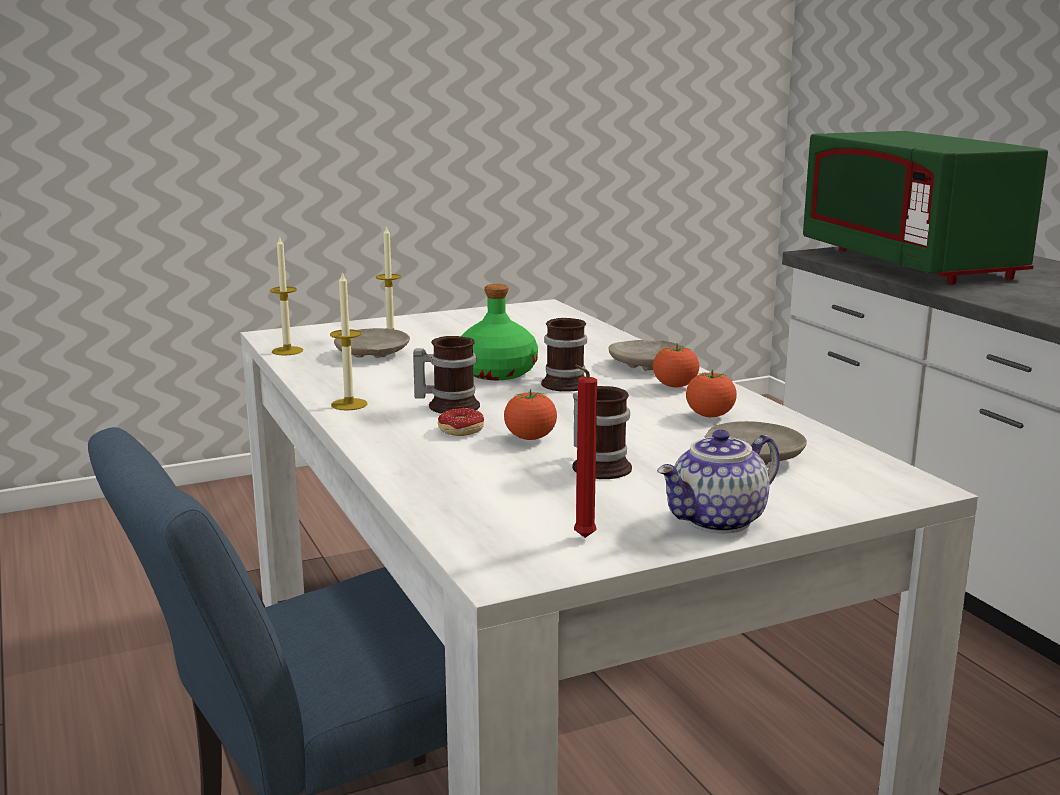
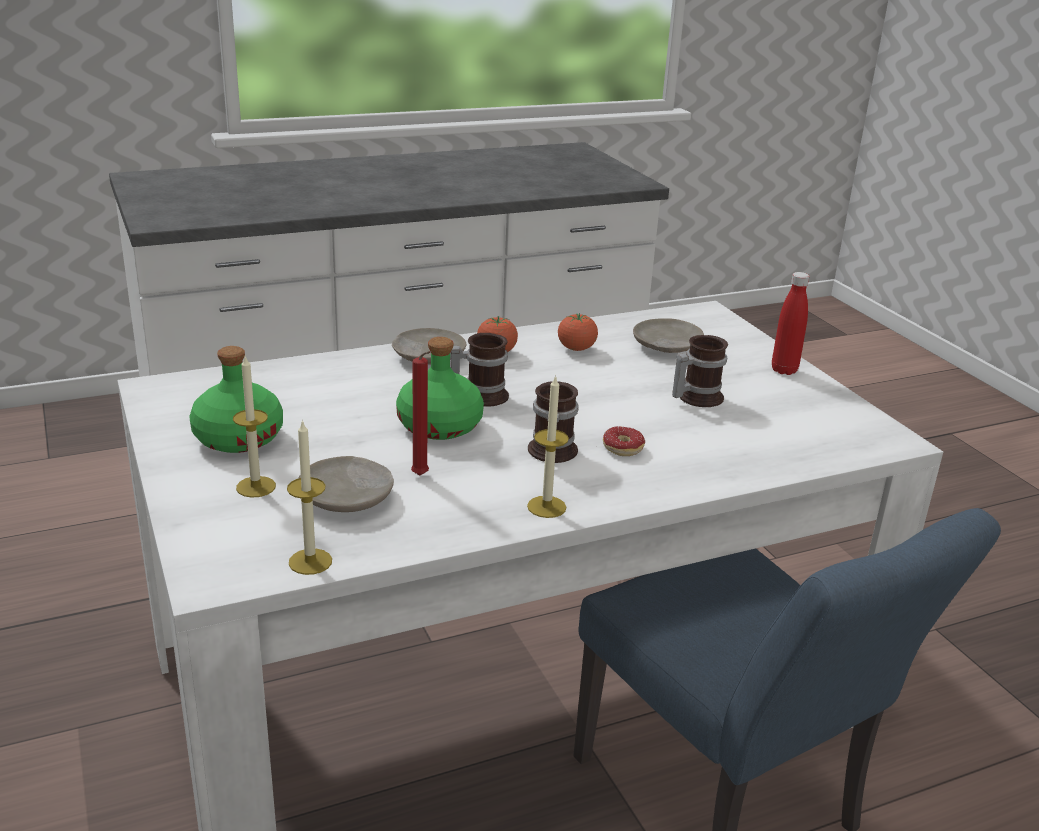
camera: 90 degrees left, 10 degrees up
tomato [504,389,557,440] -> none
red candle [574,365,597,538] -> red candle moved to [411,351,431,475]
teapot [657,430,780,533] -> red bottle [772,272,809,375]
green microwave [803,131,1048,285] -> none
none -> green bottle [189,346,283,453]

